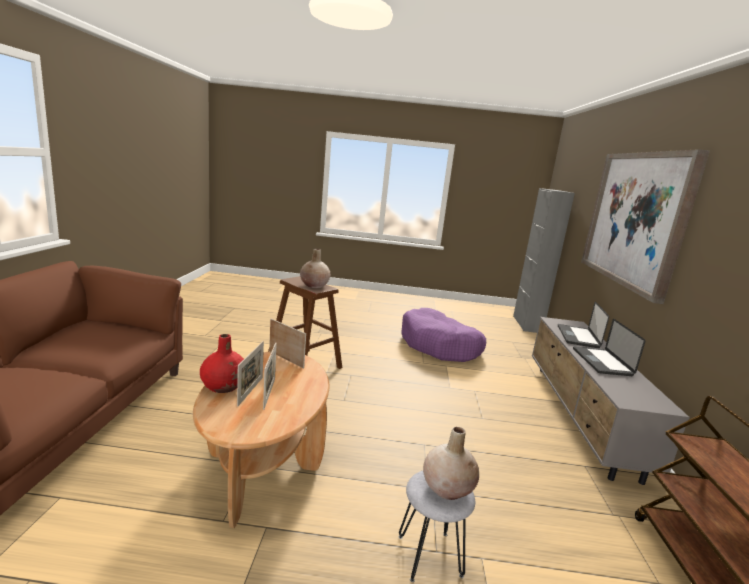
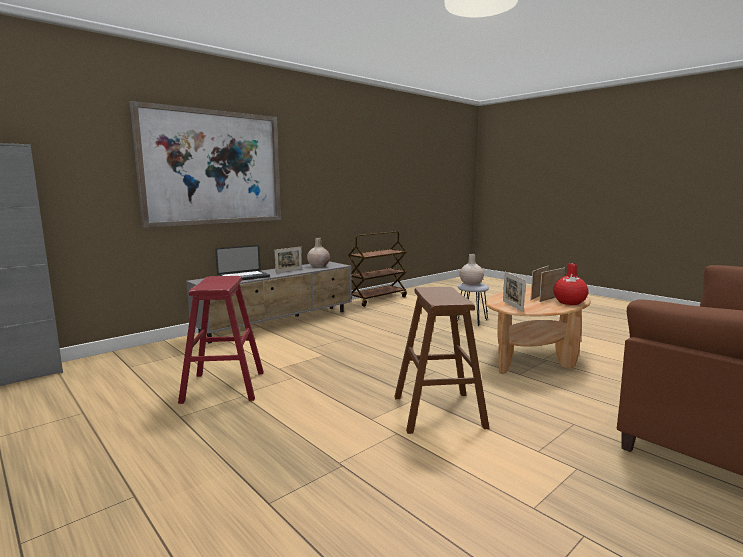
camera: 135 degrees left, 5 degrees down
beige vase [300,249,330,288] -> beige vase moved to [307,238,330,267]
purple dog bed [401,308,486,362] -> red stool [178,276,264,404]
laptop [573,319,645,376] -> picture frame [275,247,302,273]

